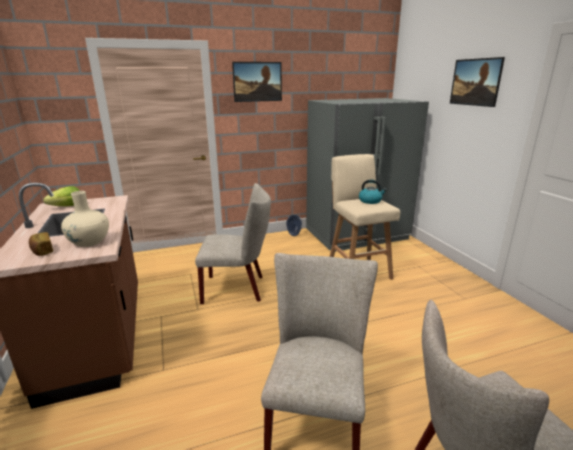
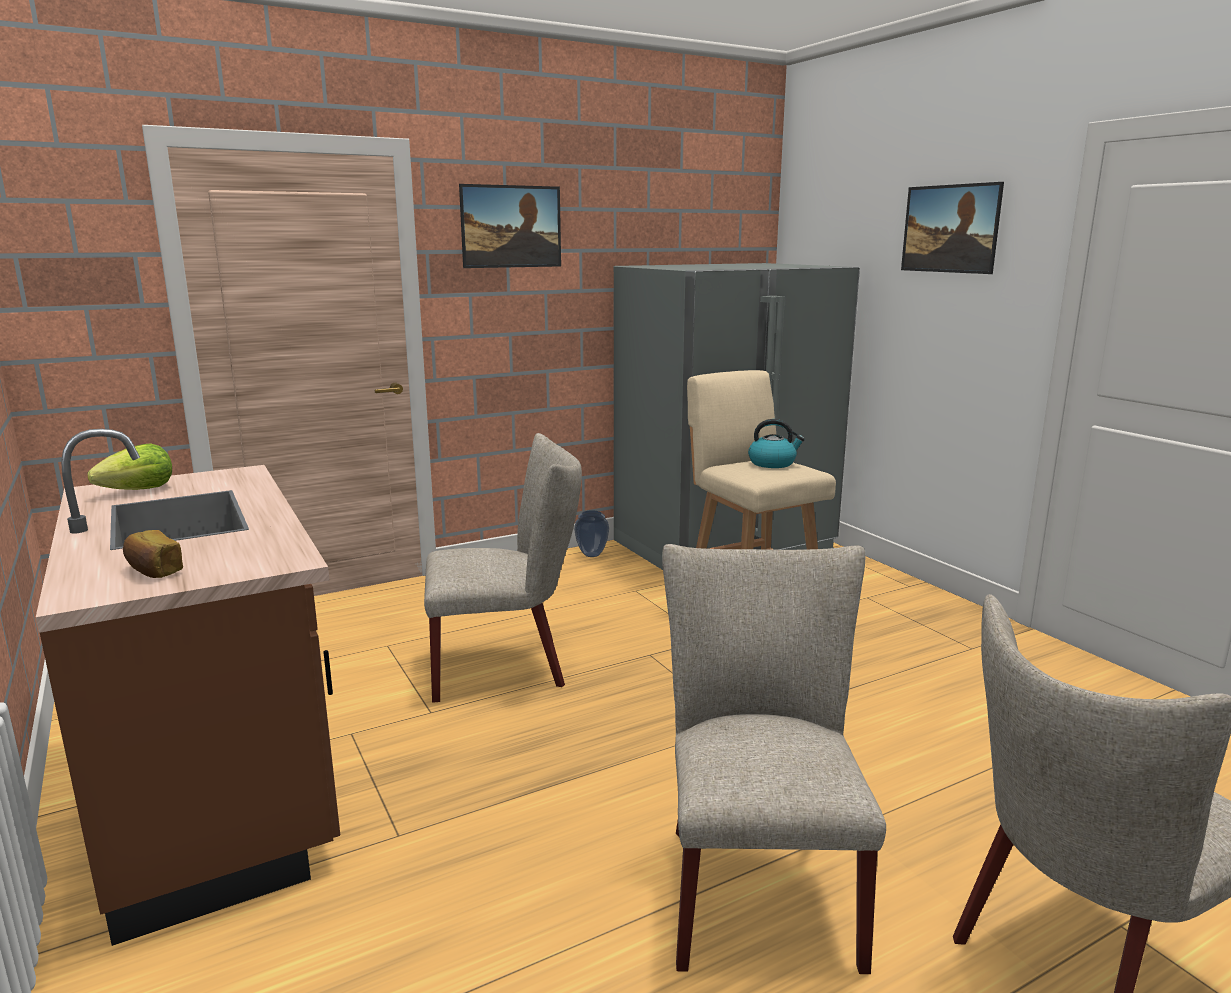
camera: 10 degrees left, 5 degrees down
beige vase [61,191,109,247] -> none

